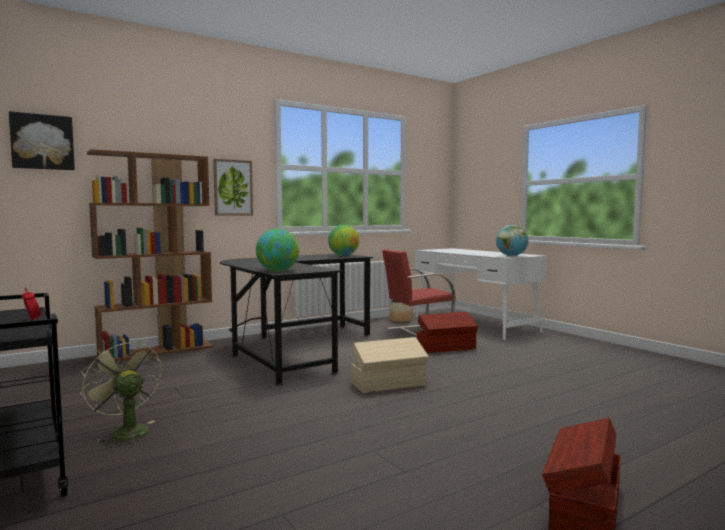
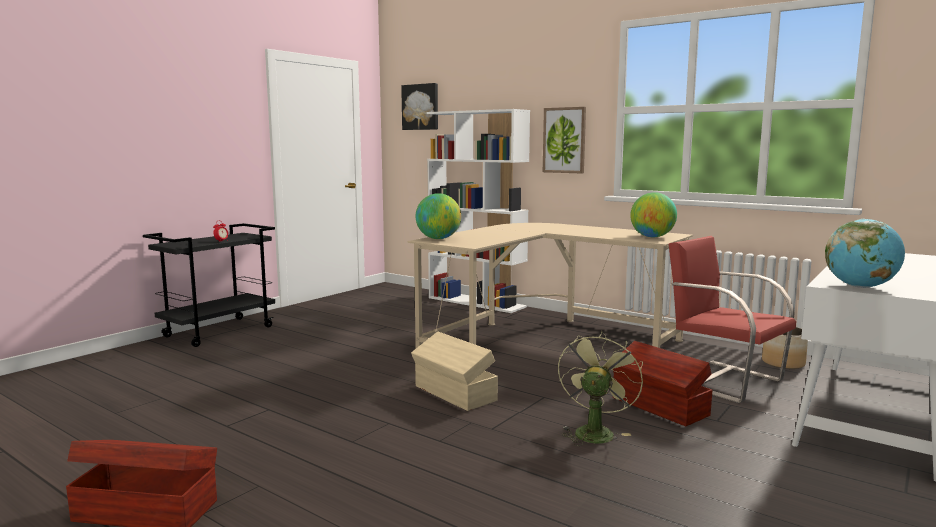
camera: 70 degrees right, 5 degrees up
green fan [80,339,162,446] -> green fan moved to [558,332,643,446]
brown bookcase [87,149,214,361] -> white bookcase [427,109,530,313]
black desk [220,254,373,386] -> beige desk [407,223,693,348]

